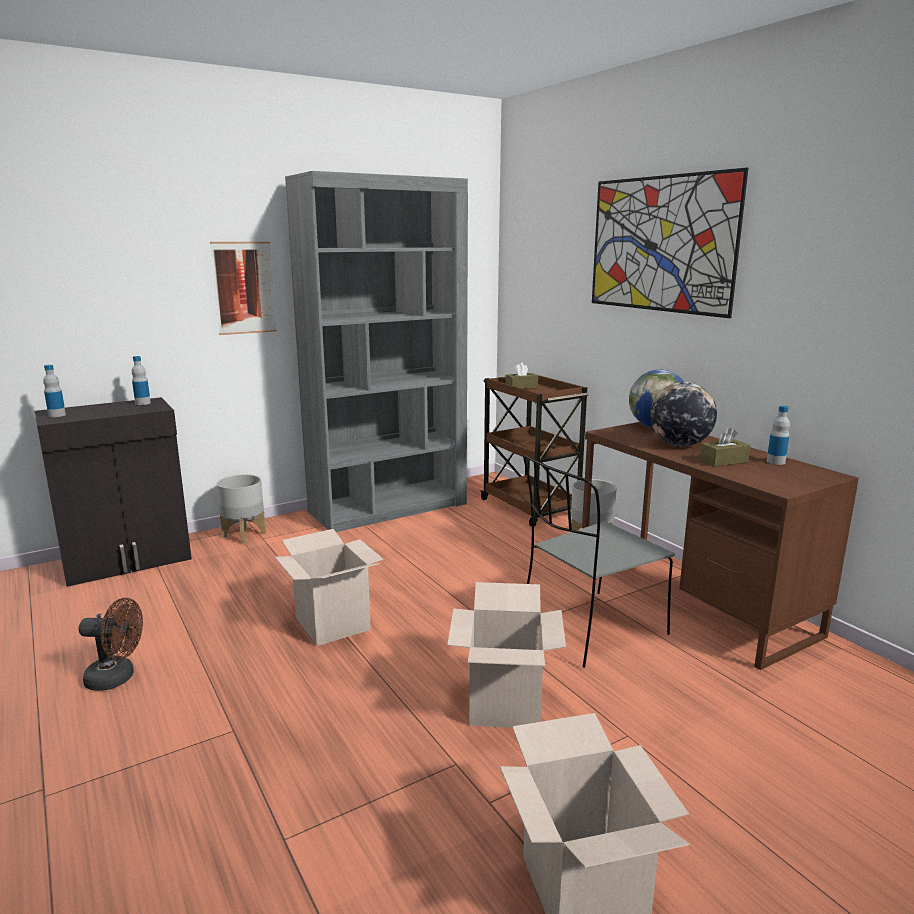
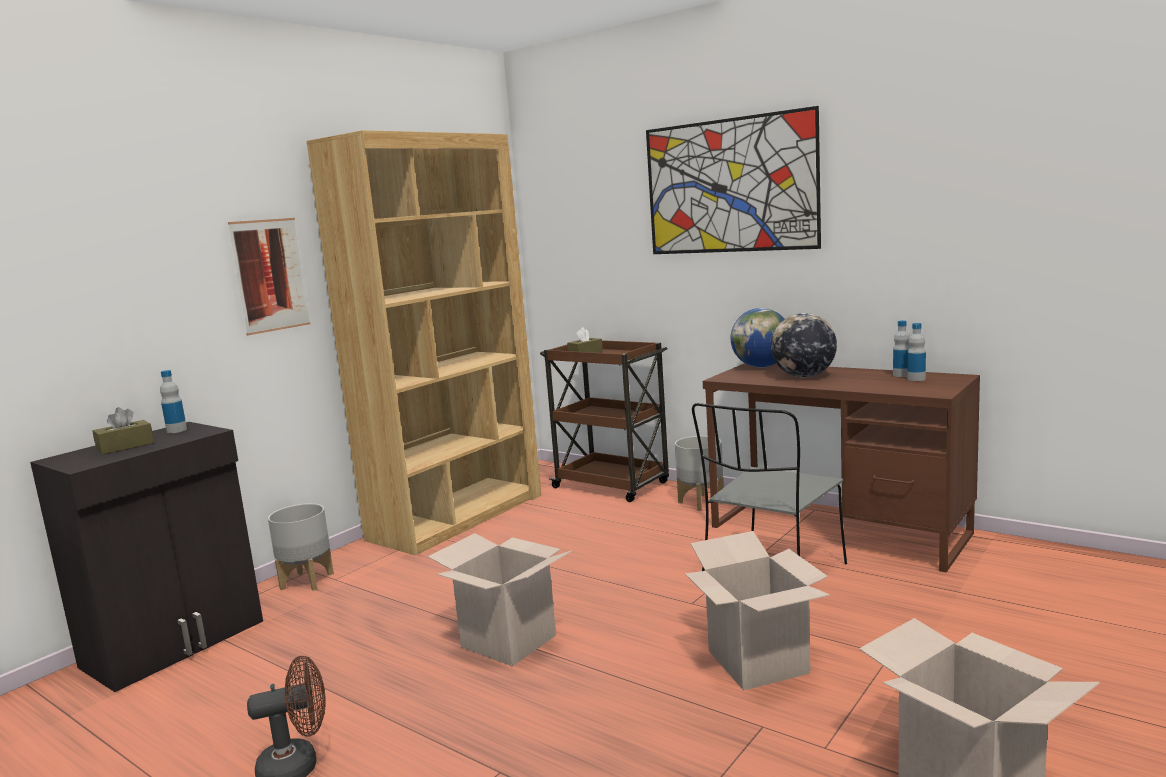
camera: 20 degrees left, 5 degrees down
bottle [43,365,66,417] -> bottle moved to [907,323,926,381]
grey bookcase [285,171,468,532] -> brown bookcase [306,130,541,555]
brown tissue box [700,427,750,467] -> brown tissue box moved to [93,407,154,455]

